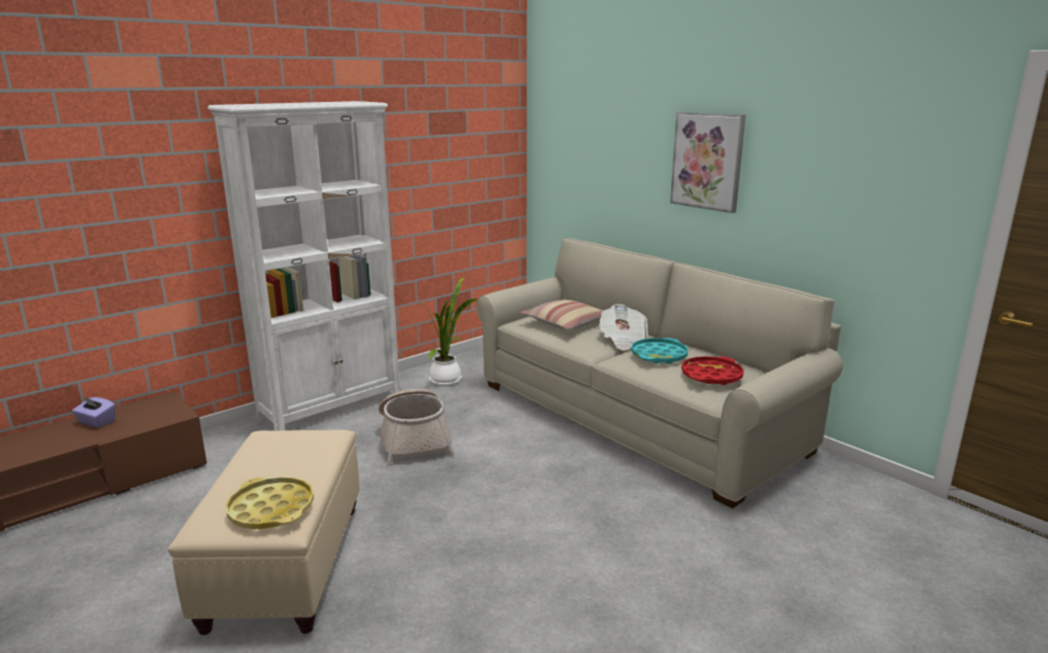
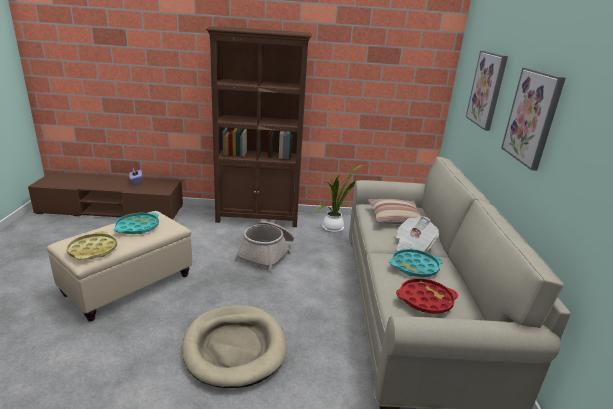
camera: 40 degrees right, 5 degrees up
white bookcase [208,101,401,431] -> brown bookcase [206,26,312,227]
none -> turquoise tray [114,212,159,234]
none -> beige dog bed [182,305,287,388]
none -> picture [466,50,508,131]

